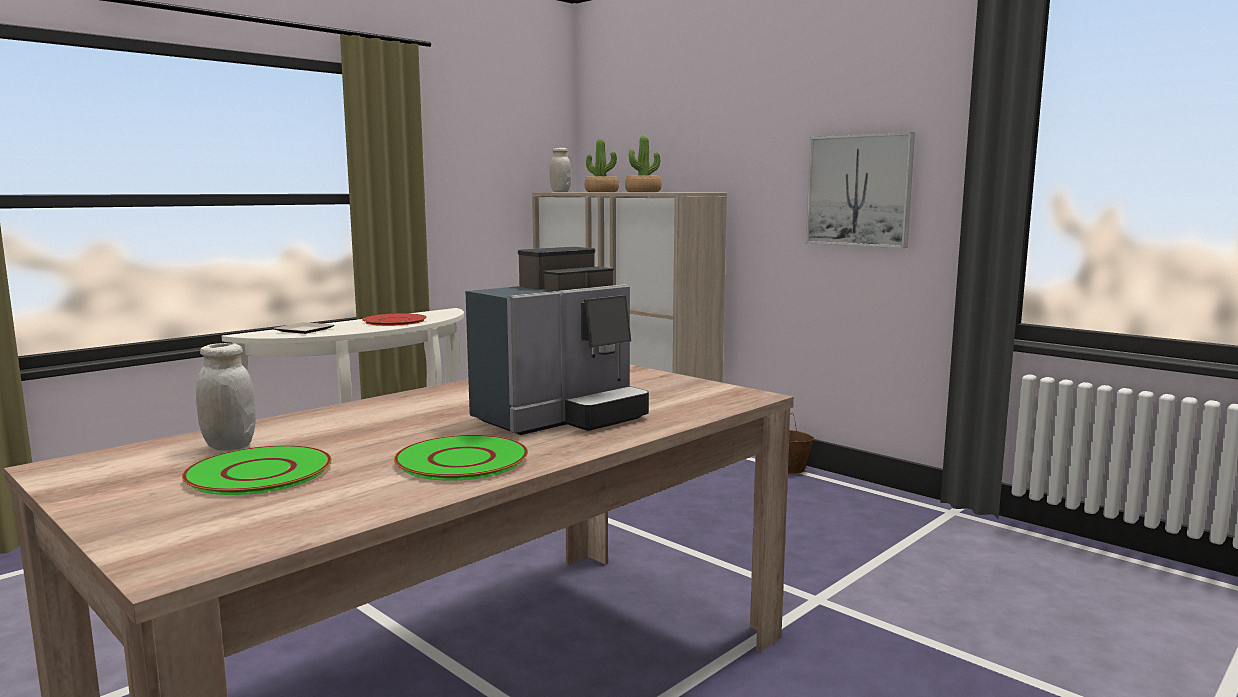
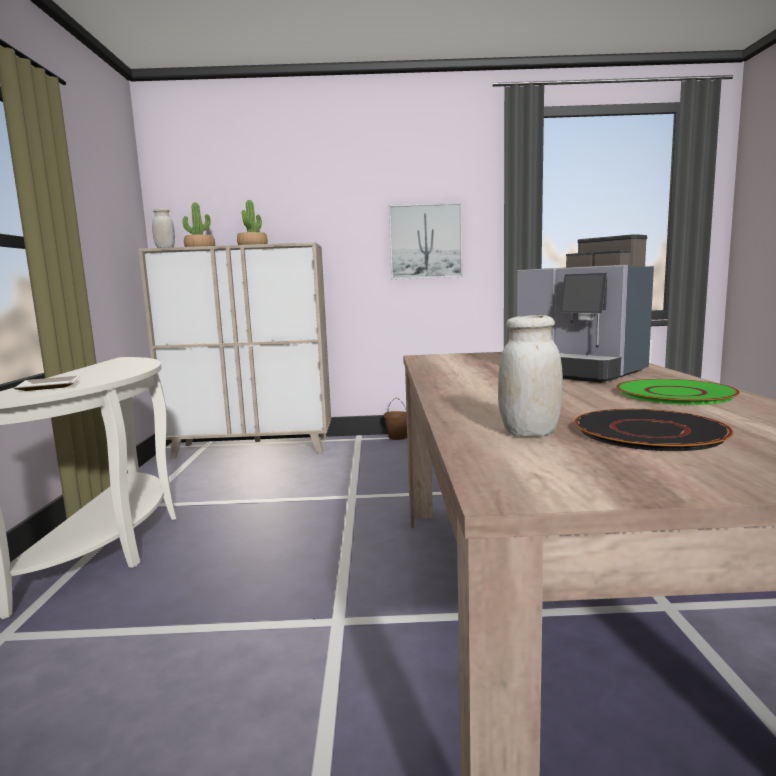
camera: 45 degrees left, 0 degrees up
green plate [182,445,332,495] -> black plate [574,409,734,451]
red plate [362,313,427,326] -> none
coffee machine [465,247,649,435] -> coffee machine turned 135 degrees clockwise [517,234,654,383]

